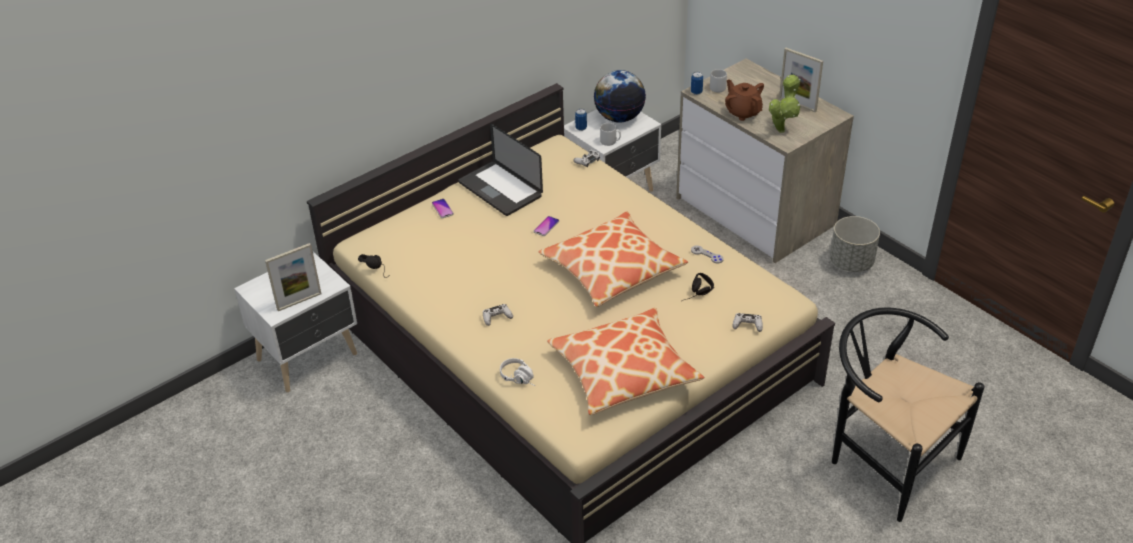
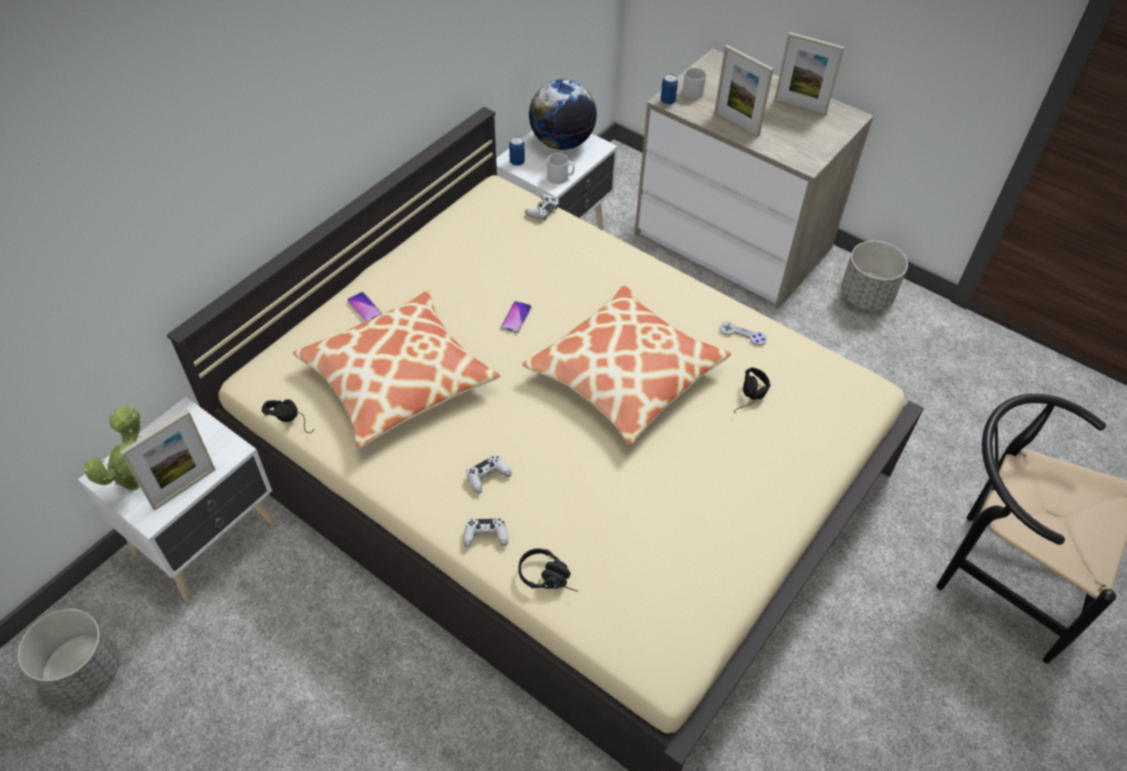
camera: 15 degrees left, 10 degrees up
laptop [459,124,543,216] -> none
white headphones [500,358,535,386] -> black headphones [518,548,578,592]
pillow [547,308,704,415] -> pillow moved to [293,291,500,448]
brown teapot [725,80,764,121] -> picture frame [714,45,774,138]
white game controller [732,313,763,332] -> white game controller moved to [463,518,508,547]
potted plant [769,75,801,133] -> potted plant moved to [83,406,141,491]
none -> grey planter [18,609,119,705]

